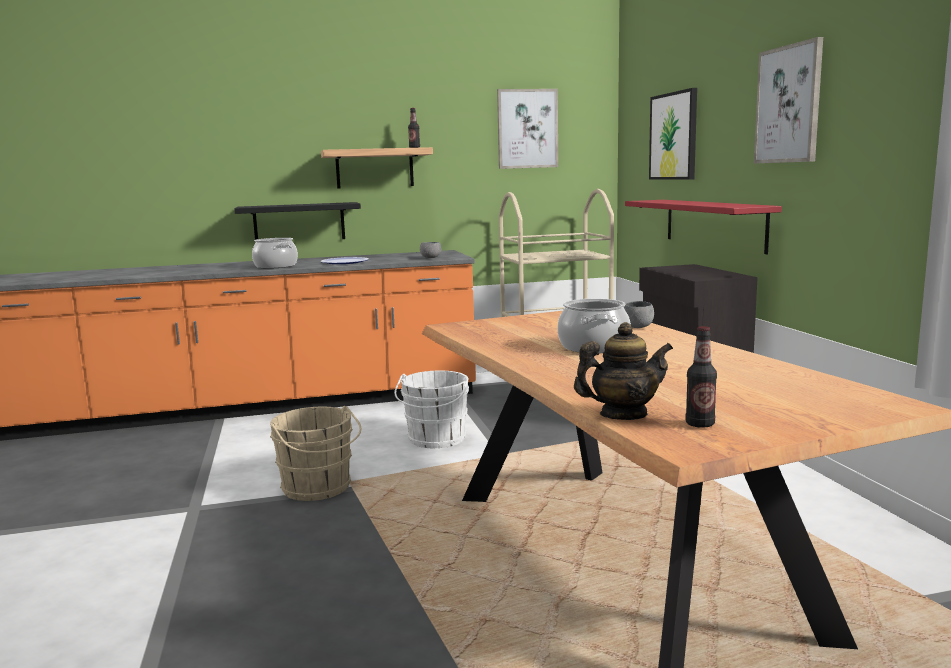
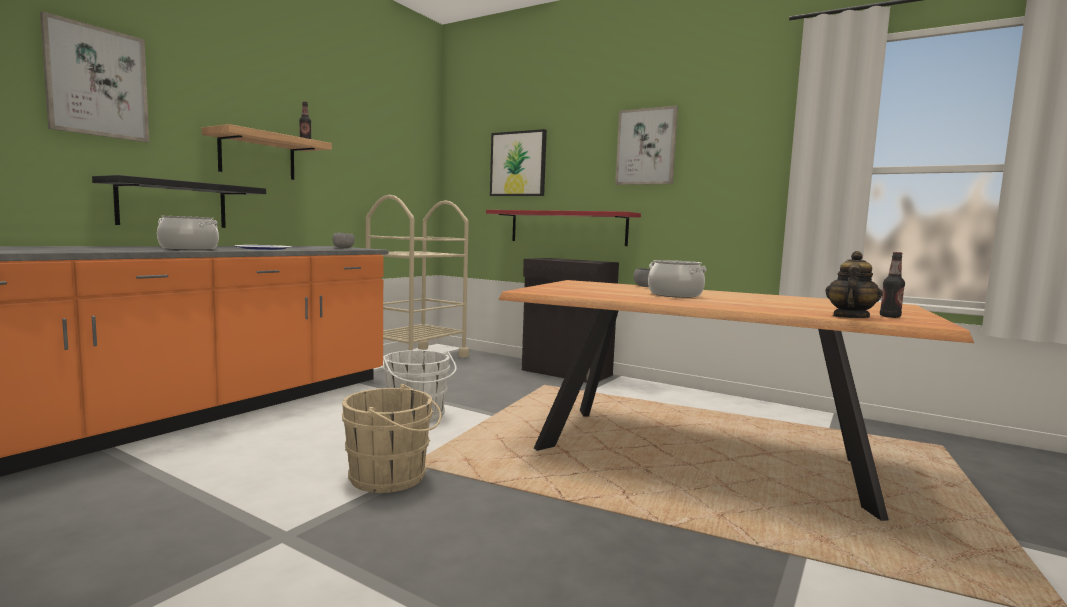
camera: 45 degrees left, 5 degrees down
picture [497,89,558,169] -> picture moved to [40,11,149,142]

